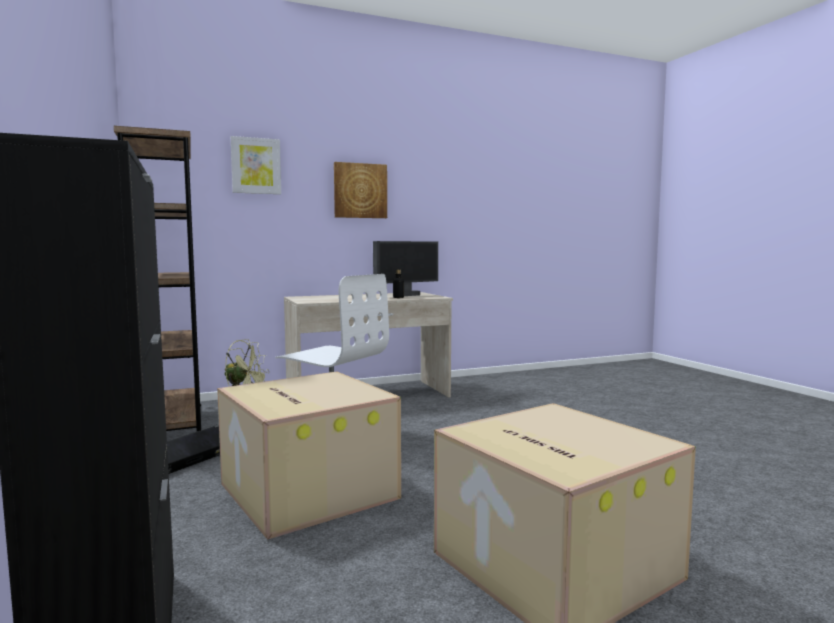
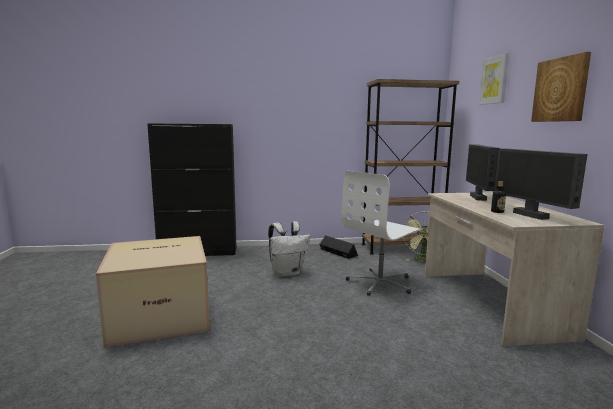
camera: 105 degrees right, 5 degrees up
cardboard box [217,371,401,540] -> white backpack [268,221,310,277]
none -> monitor [466,144,500,201]

